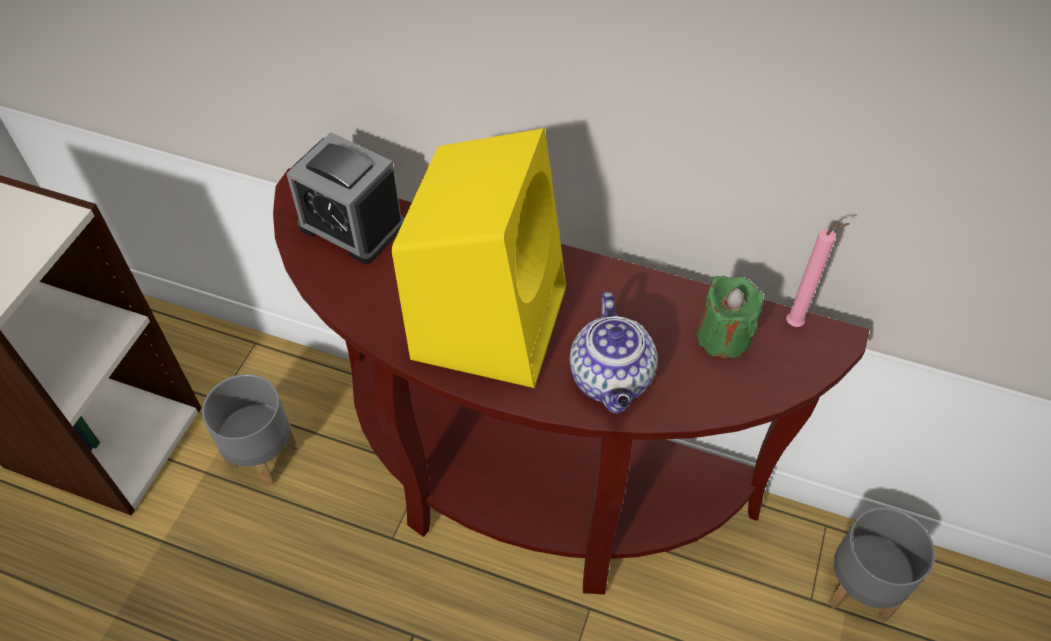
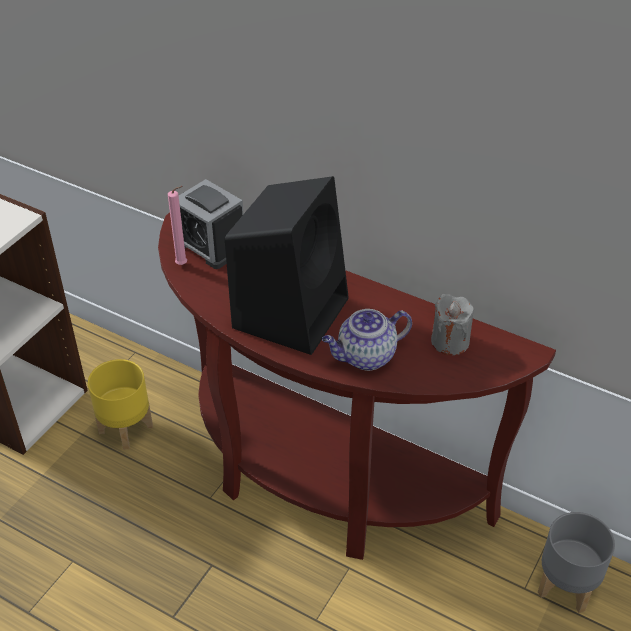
camera: 10 degrees right, 10 degrees down
grey planter [202,374,299,487] -> yellow planter [88,359,153,450]
yellow speaker [392,128,566,388] -> black speaker [225,176,348,355]
teapot [569,292,658,414] -> teapot turned 60 degrees clockwise [322,309,412,371]
green candle [696,276,763,360] -> grey candle [431,294,474,355]
pink candle [786,223,850,327] -> pink candle moved to [168,186,187,265]

